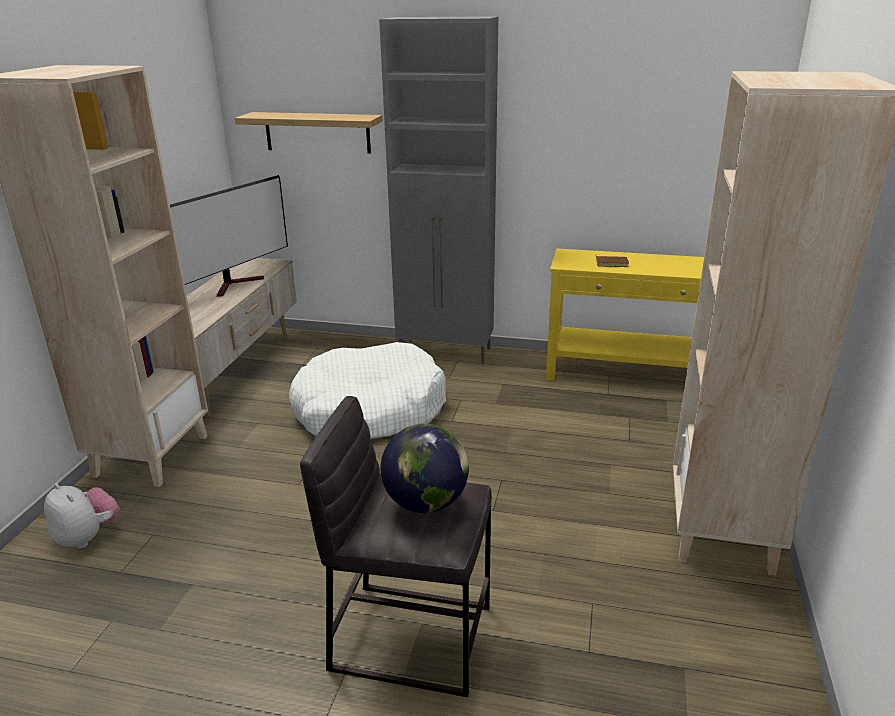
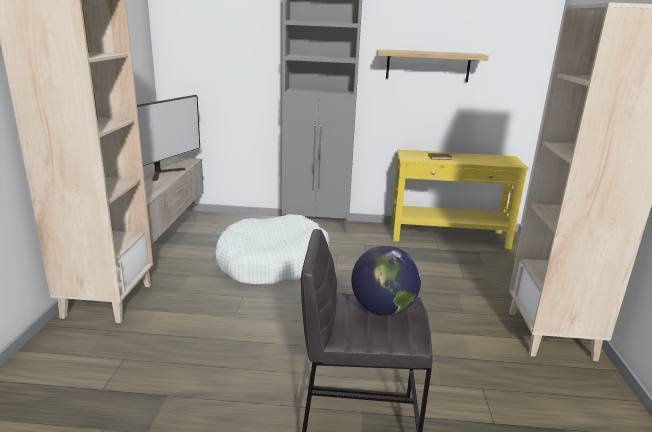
camera: 10 degrees left, 5 degrees down
plush toy [44,483,120,549] -> none
shelf [235,112,382,154] -> shelf moved to [377,49,489,82]

